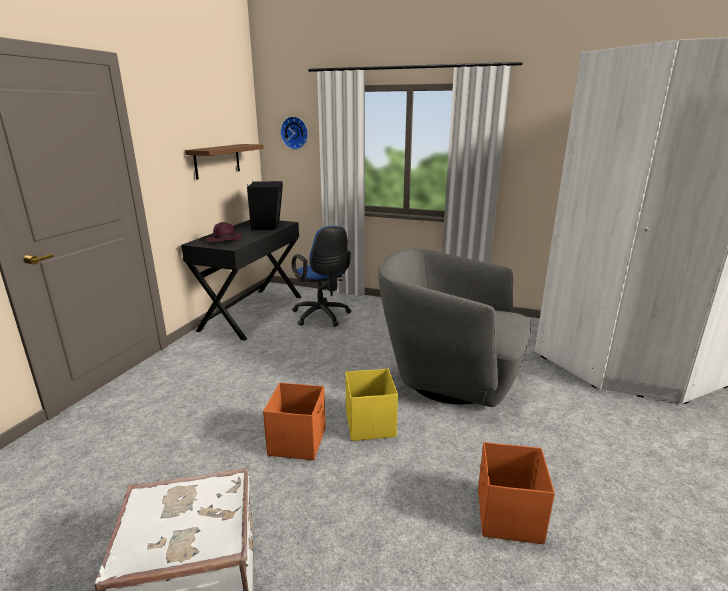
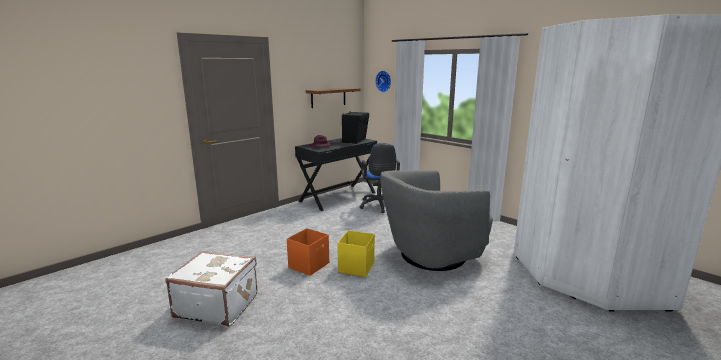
camera: 25 degrees right, 5 degrees down
grey armchair [378,249,531,407] -> grey armchair turned 75 degrees counterclockwise [380,170,493,271]
orange storage box [478,442,555,544] -> none

